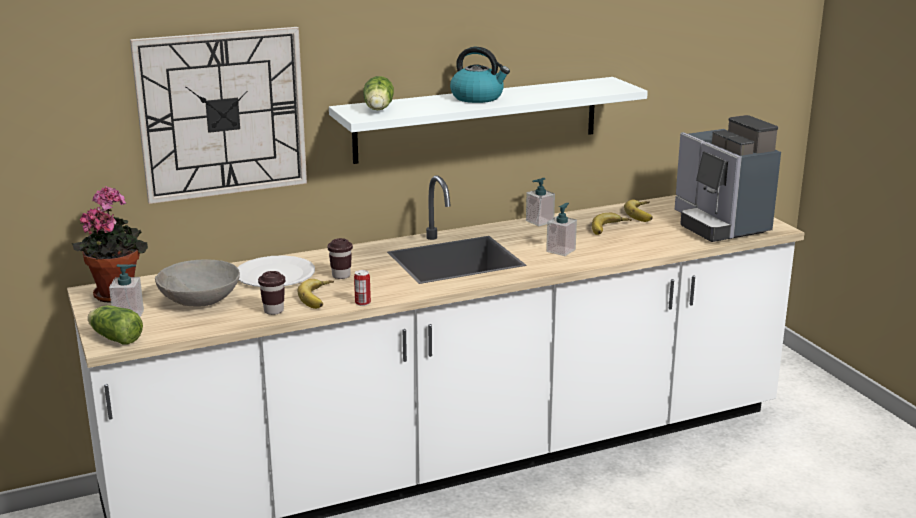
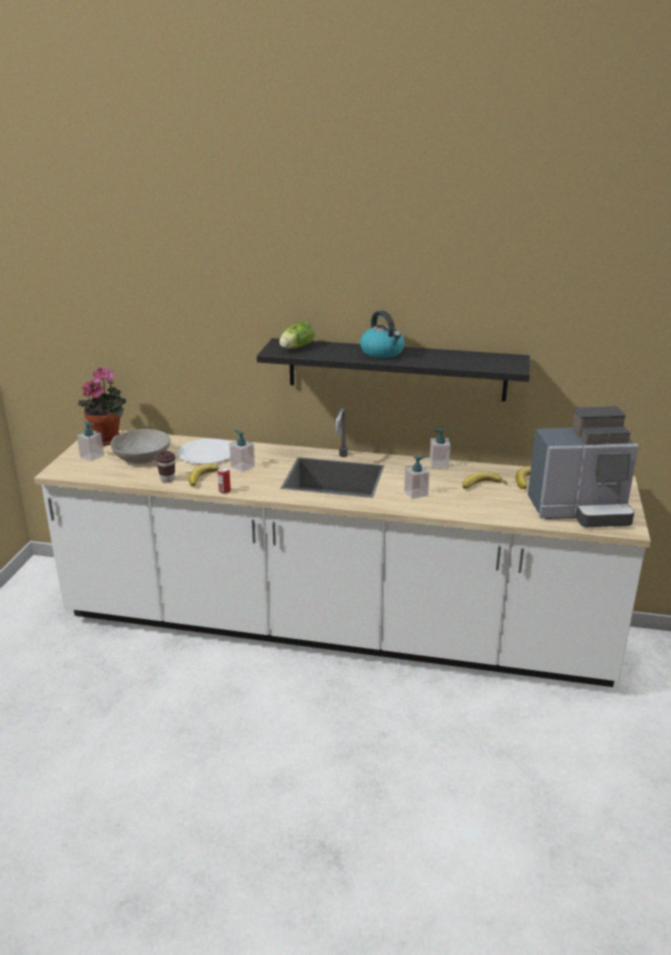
camera: 35 degrees right, 5 degrees up
lettuce [88,305,143,345] -> none
wall clock [130,27,307,204] -> none
brown cup [327,238,353,279] -> soap dispenser [229,430,255,472]
white shelf [329,77,648,164] -> black shelf [257,338,530,402]
coffee machine [675,115,781,242] -> coffee machine turned 105 degrees counterclockwise [528,406,639,527]

